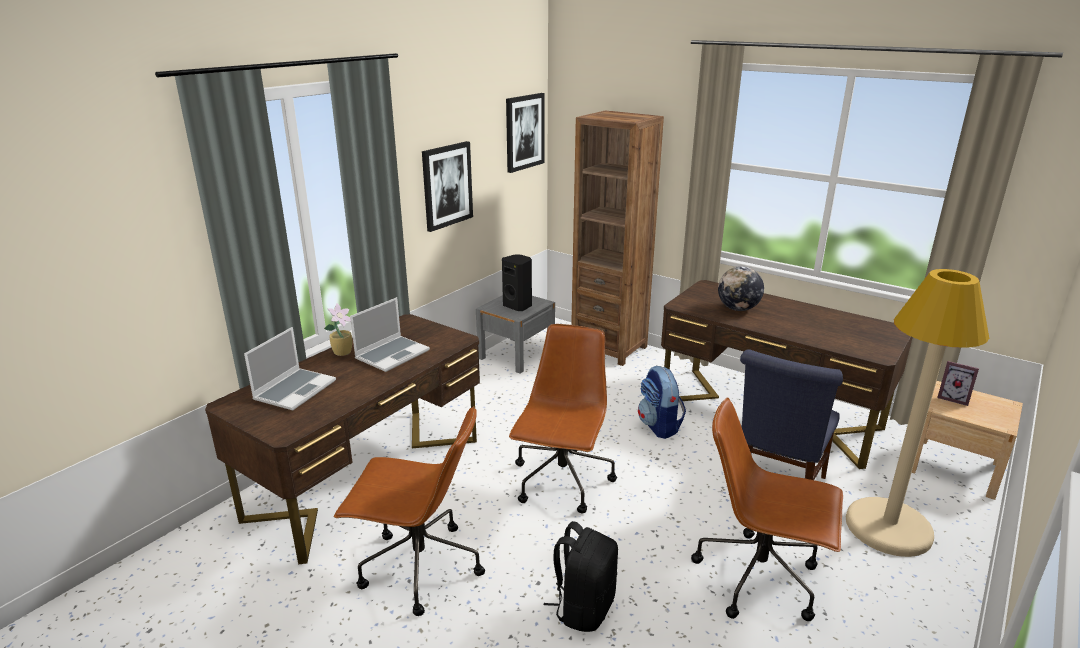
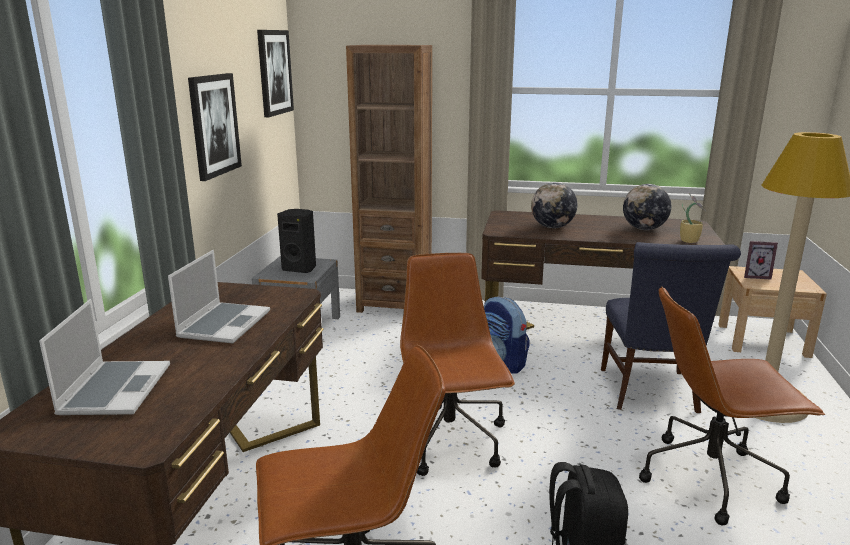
camera: 25 degrees left, 5 degrees down
potted plant [324,303,352,356] -> potted plant moved to [680,192,706,243]
none -> globe [623,184,671,230]

